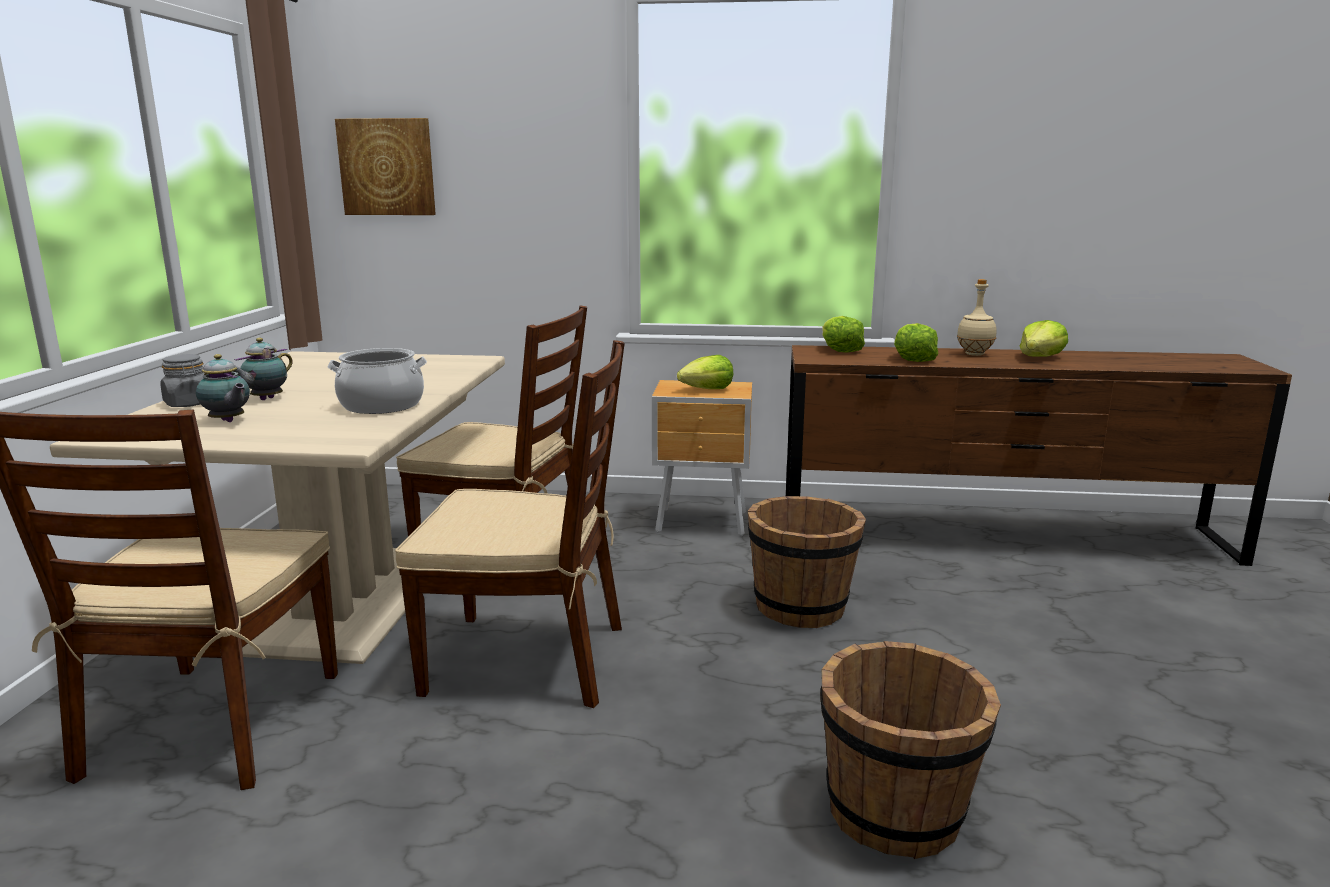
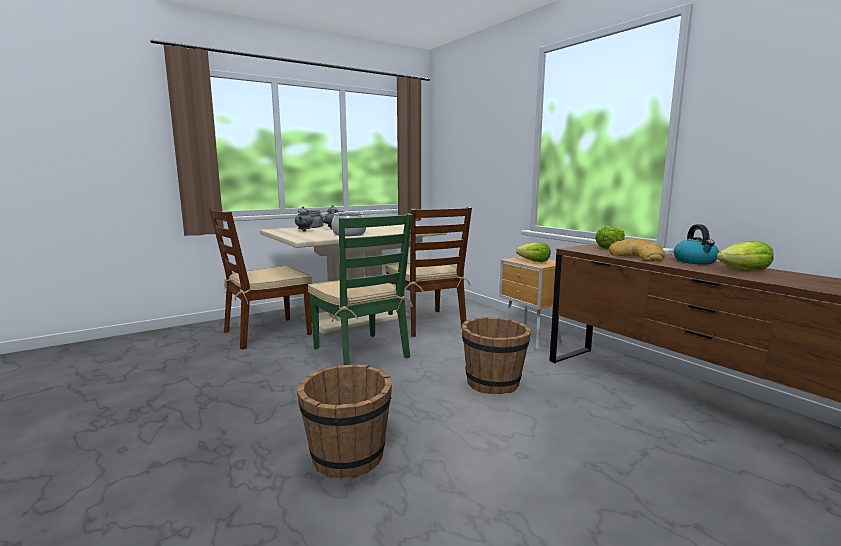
camera: 50 degrees right, 5 degrees down
picture [335,118,436,215] -> none
brown chair [395,340,625,708] -> green chair [308,213,413,365]
lettuce [894,323,939,362] -> bread [609,239,665,261]
beige bottle [957,279,997,356] -> kettle [674,224,719,265]

